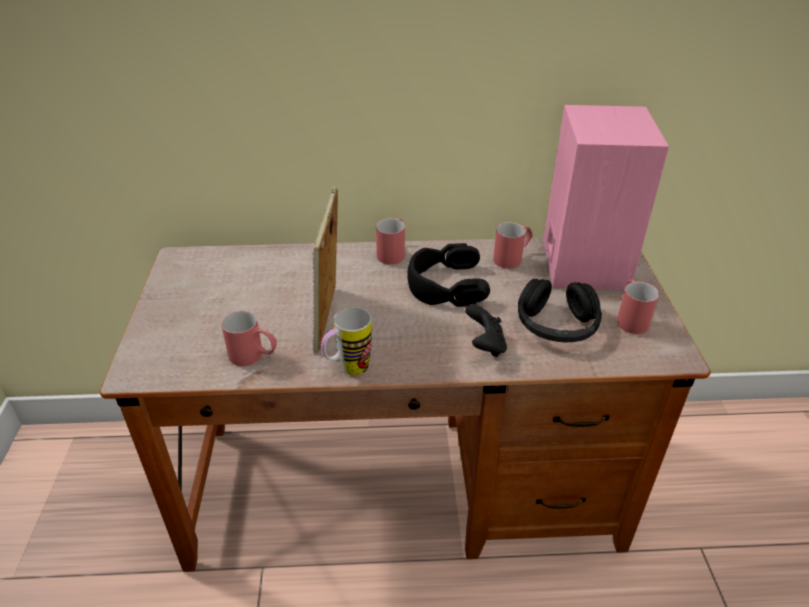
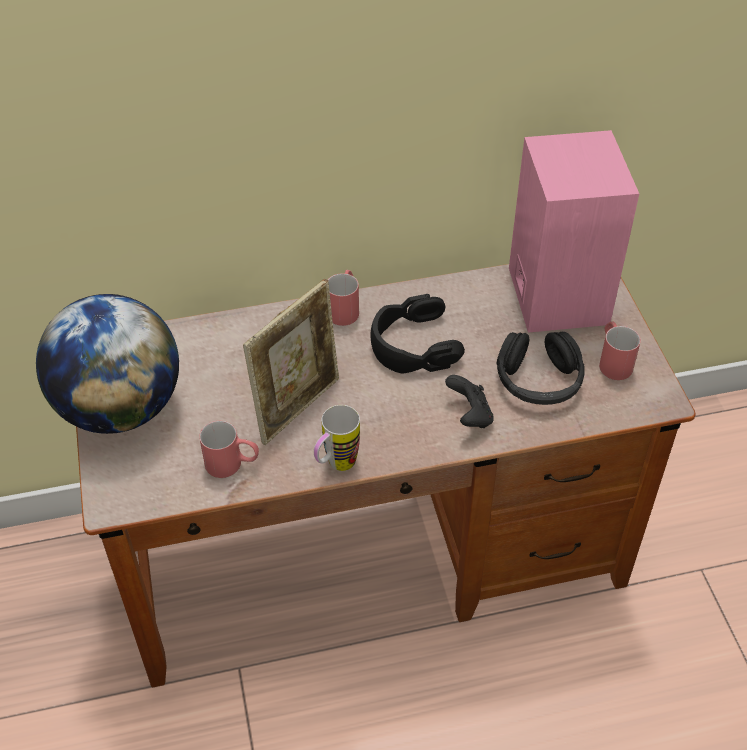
camera: 10 degrees left, 10 degrees up
picture frame [312,186,338,353] -> picture frame turned 135 degrees counterclockwise [243,279,339,445]
red mug [493,222,533,269] -> none
none -> globe [36,294,179,434]

